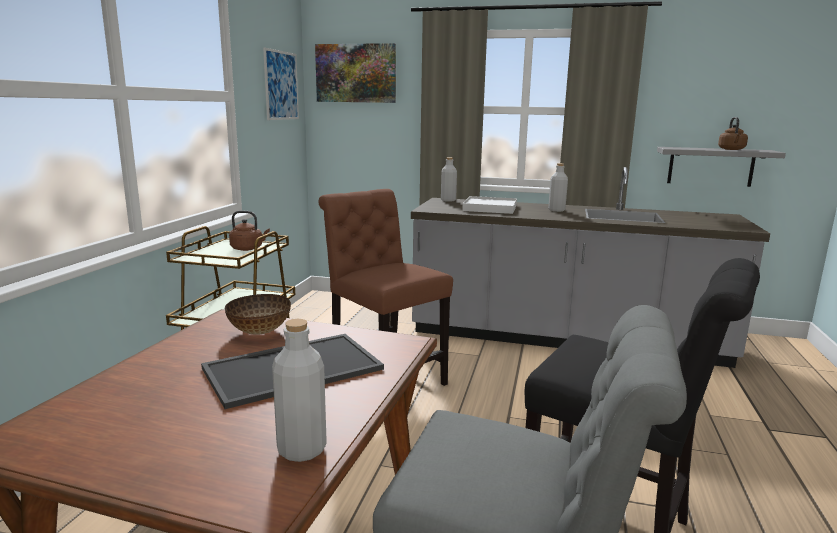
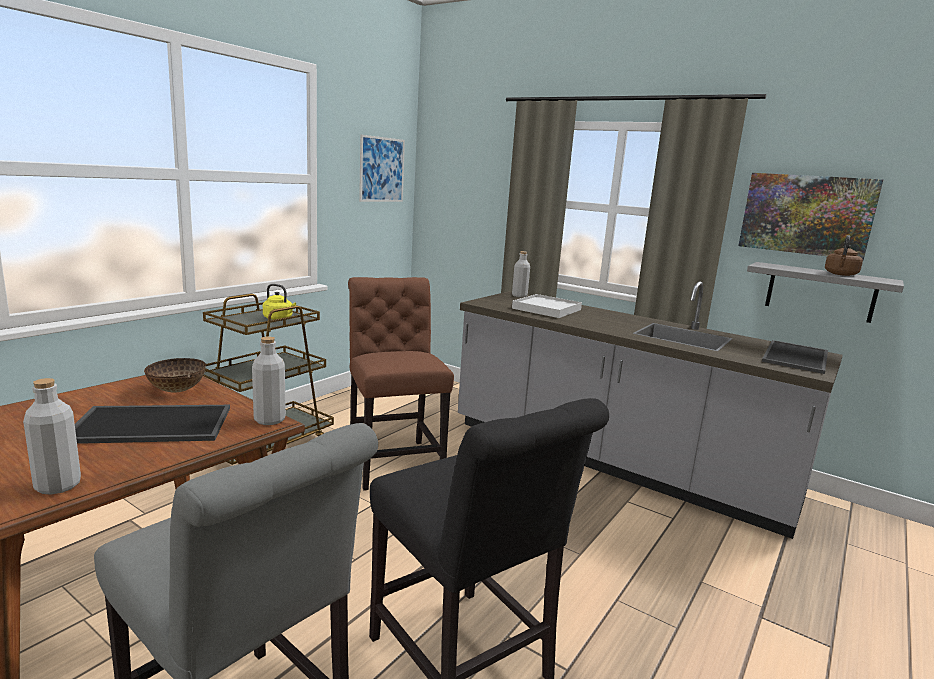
camera: 20 degrees right, 0 degrees up
brown kettle [229,211,270,251] -> yellow kettle [263,284,296,320]
picture [315,43,396,103] -> picture moved to [738,173,883,260]
grey bottle [548,163,568,212] -> grey bottle moved to [252,337,286,425]
none -> tray [762,340,828,374]

